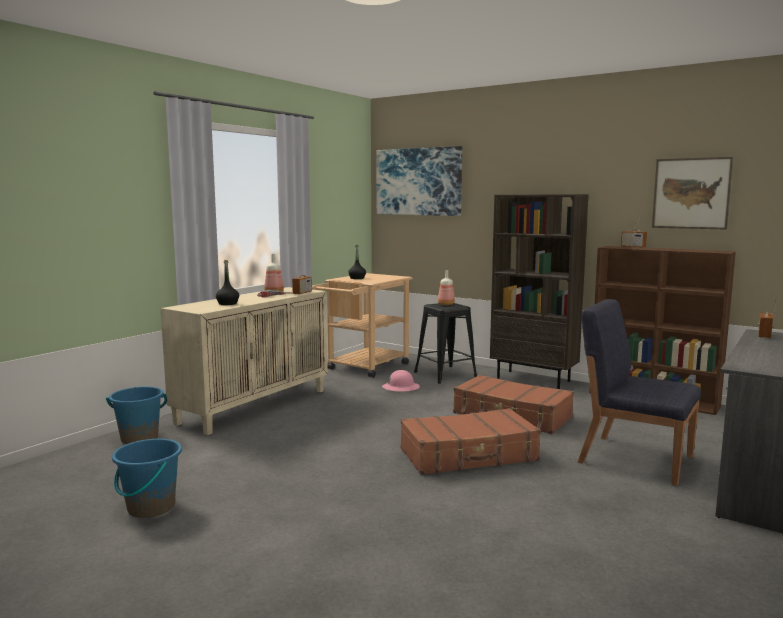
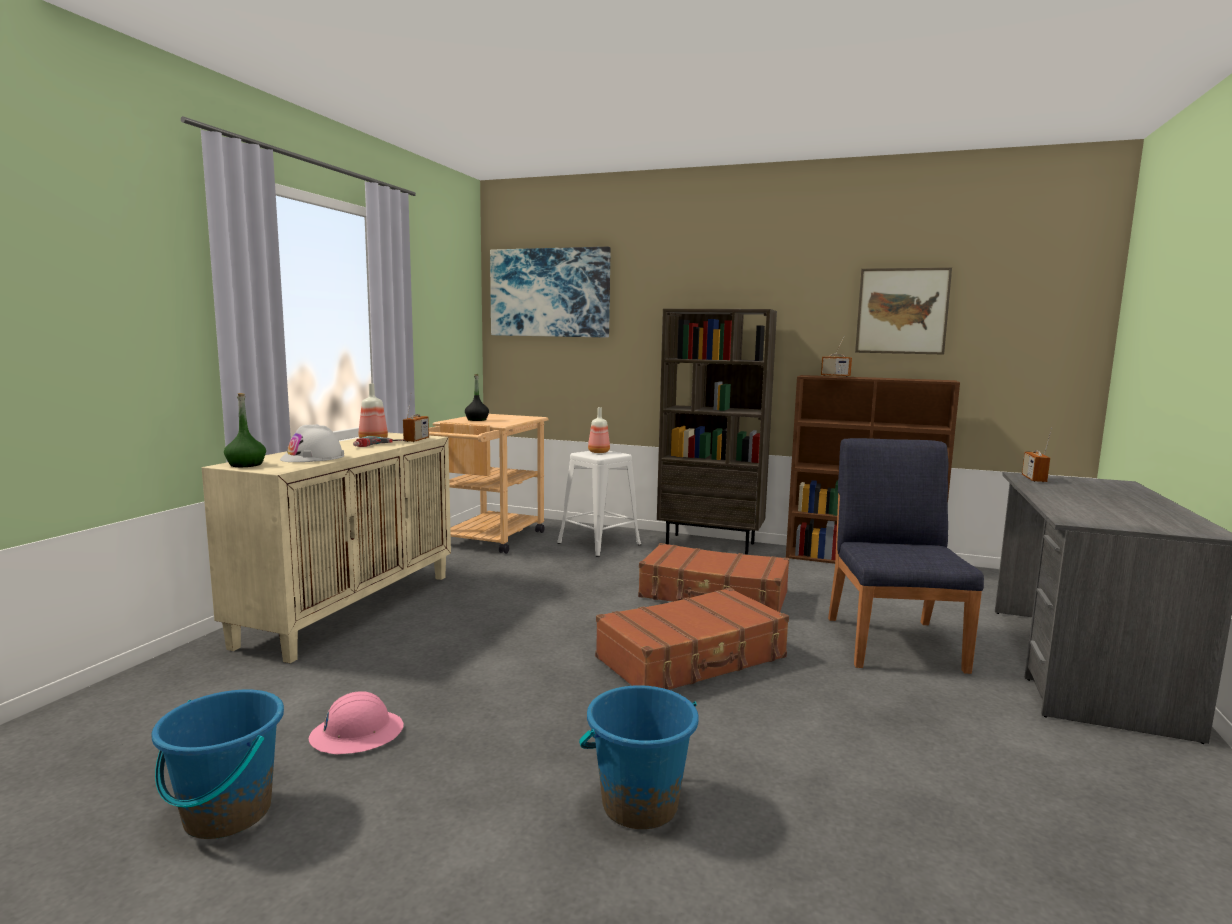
camera: 15 degrees left, 0 degrees up
blue bucket [106,387,167,444] -> blue bucket moved to [579,685,699,829]
black bottle [216,260,239,305] -> white hard hat [280,424,344,462]
pink hard hat [382,370,420,392] -> pink hard hat moved to [309,691,404,754]
black stool [414,303,477,384] -> white stool [557,451,641,557]
blue chair [578,299,701,486] -> blue chair turned 75 degrees clockwise [828,438,984,674]
none -> green bottle [224,393,266,467]

